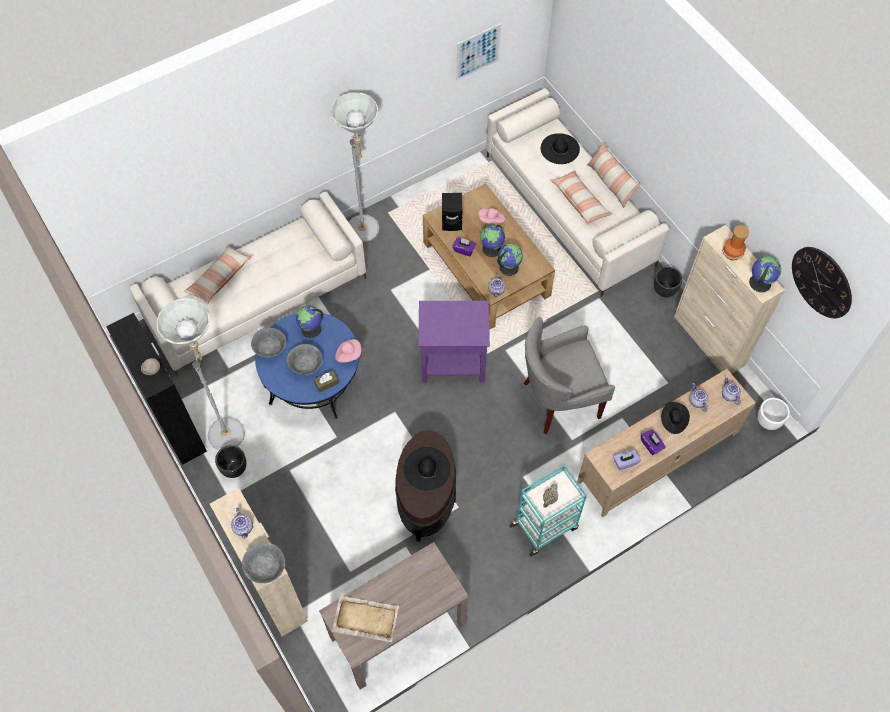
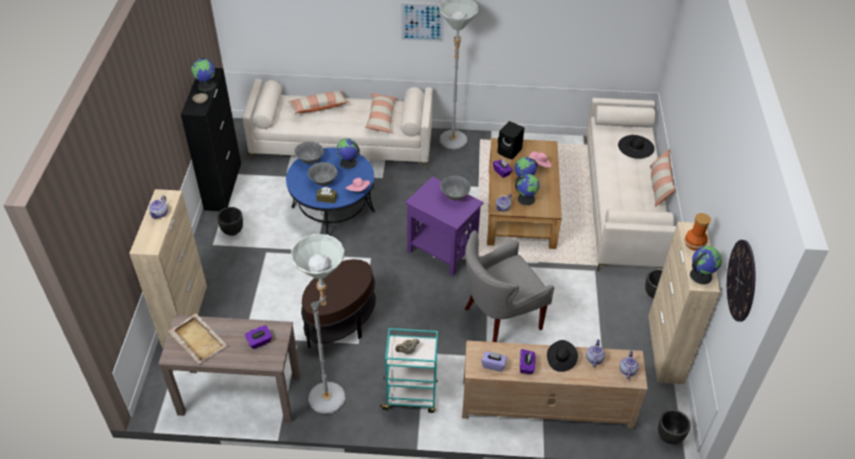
camera: 35 degrees right, 15 degrees down
grey floor lamp [157,298,245,450] -> grey floor lamp moved to [291,234,345,414]
grey bowl [242,542,285,584] -> grey bowl moved to [440,176,471,200]
black hat [404,447,451,491] -> none
picture [457,23,501,81] -> picture moved to [400,2,445,42]
grey armchair [524,317,615,435] -> grey armchair turned 45 degrees counterclockwise [465,230,554,342]
pillow [550,170,612,225] -> pillow moved to [365,93,397,133]
white planter [757,398,790,430] -> black planter [658,410,691,445]
none -> globe [191,58,216,91]
none -> purple tissue box [245,325,272,349]

